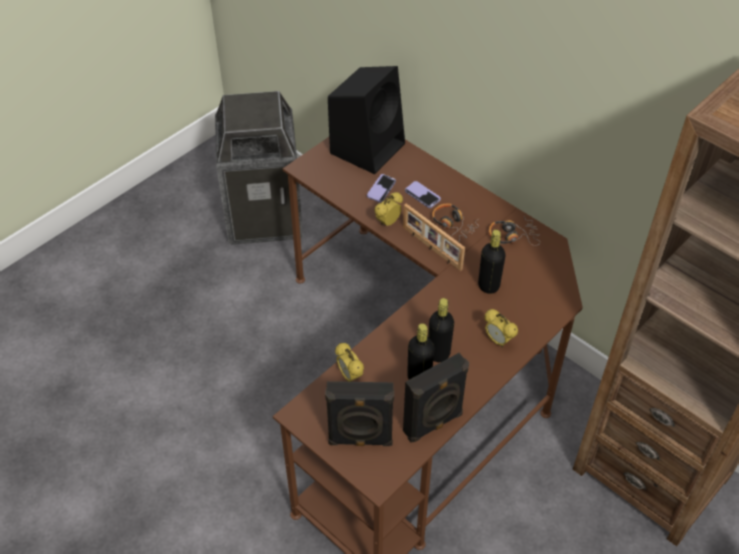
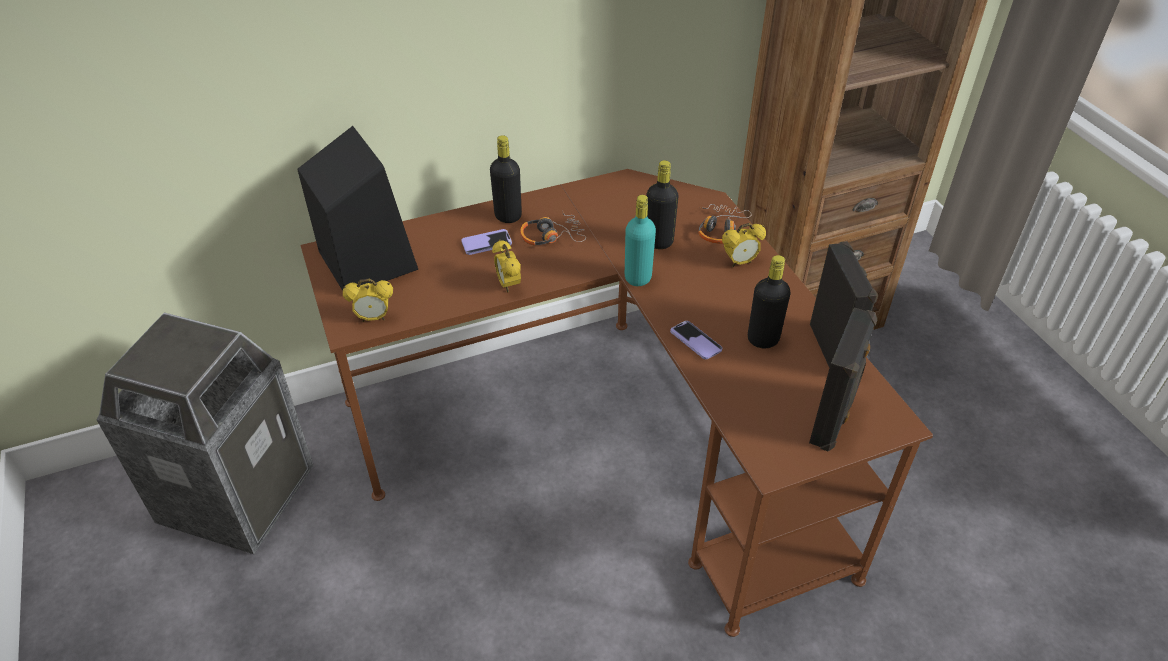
camera: 65 degrees left, 5 degrees down
alarm clock [335,343,364,382] -> alarm clock moved to [343,278,393,322]
phone [367,174,396,203] -> phone moved to [670,321,722,359]
picture frame [403,203,465,271] -> none
black bottle [428,298,454,362] -> black bottle moved to [490,135,522,223]
headphones [489,216,540,246] -> headphones moved to [698,204,752,244]
none -> turquoise bottle [625,195,656,286]

